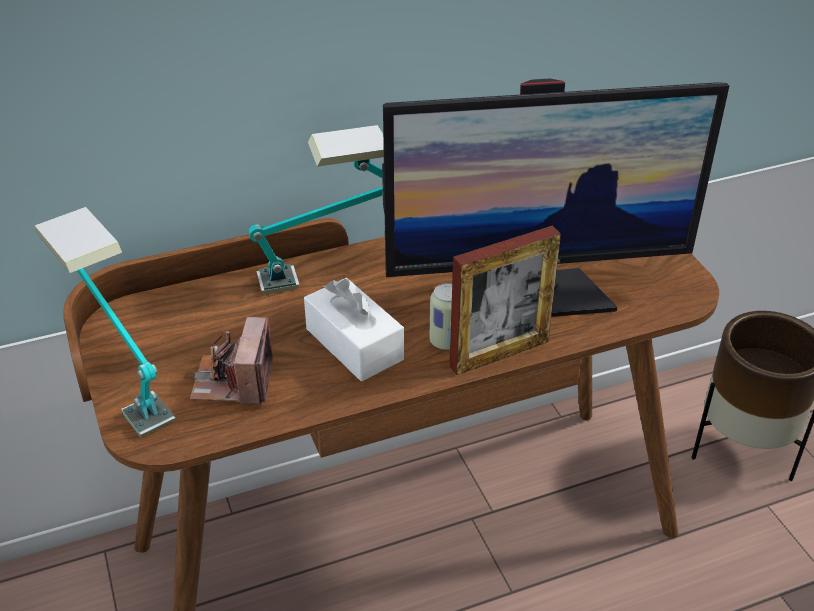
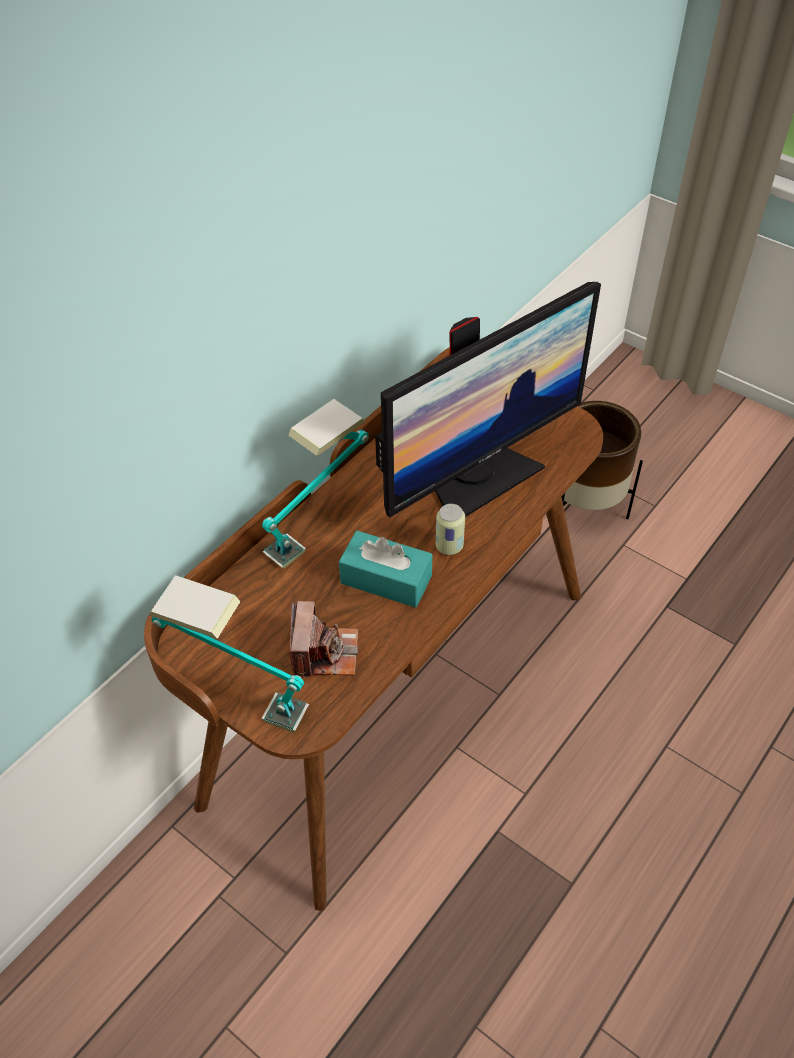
camera: 30 degrees left, 10 degrees up
camera [190,317,273,404] -> camera turned 150 degrees counterclockwise [289,601,358,679]
white tissue box [304,278,404,381] -> turquoise tissue box [339,531,432,608]
picture frame [449,226,561,375] -> none

